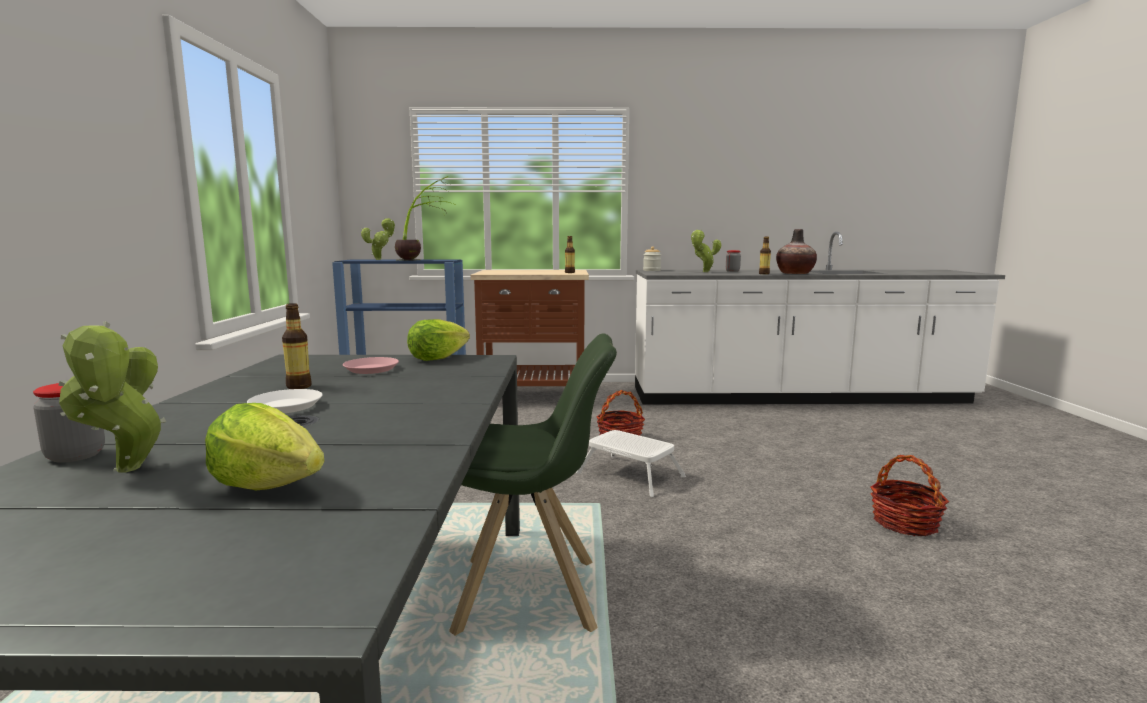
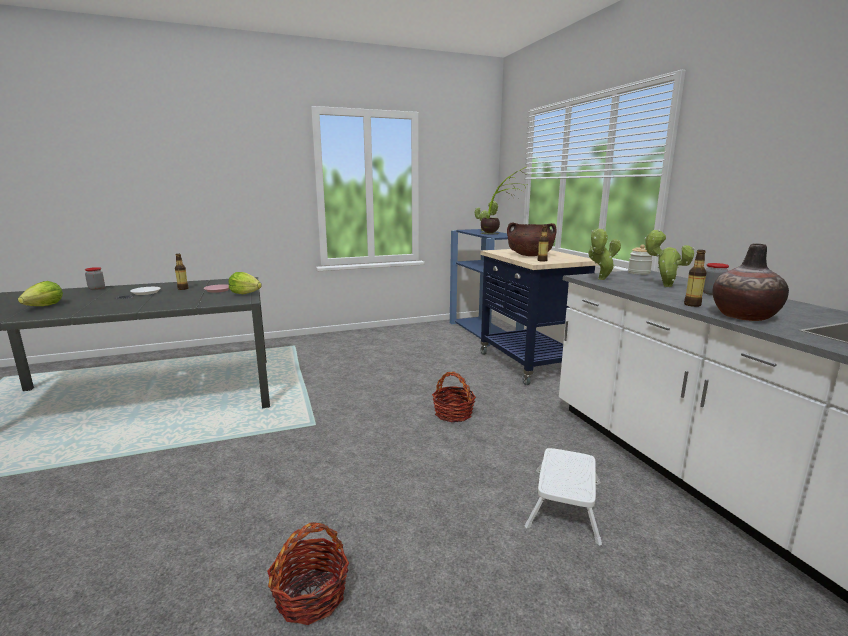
camera: 70 degrees right, 5 degrees up
potted plant [59,321,166,472] -> potted plant moved to [588,228,621,280]
green chair [449,333,617,636] -> none
brown cart [470,270,589,386] -> blue cart [480,249,598,385]
white step ladder [576,430,686,497] -> white step ladder moved to [524,448,602,546]
none -> brown cooking pot [507,222,557,256]

